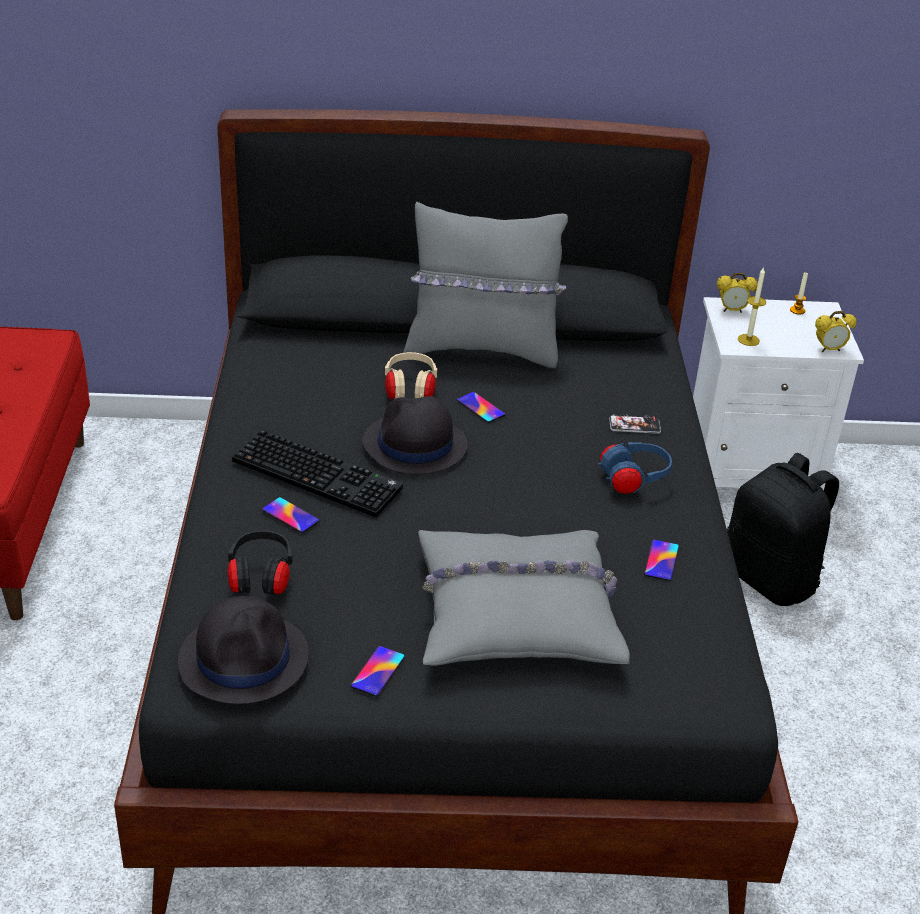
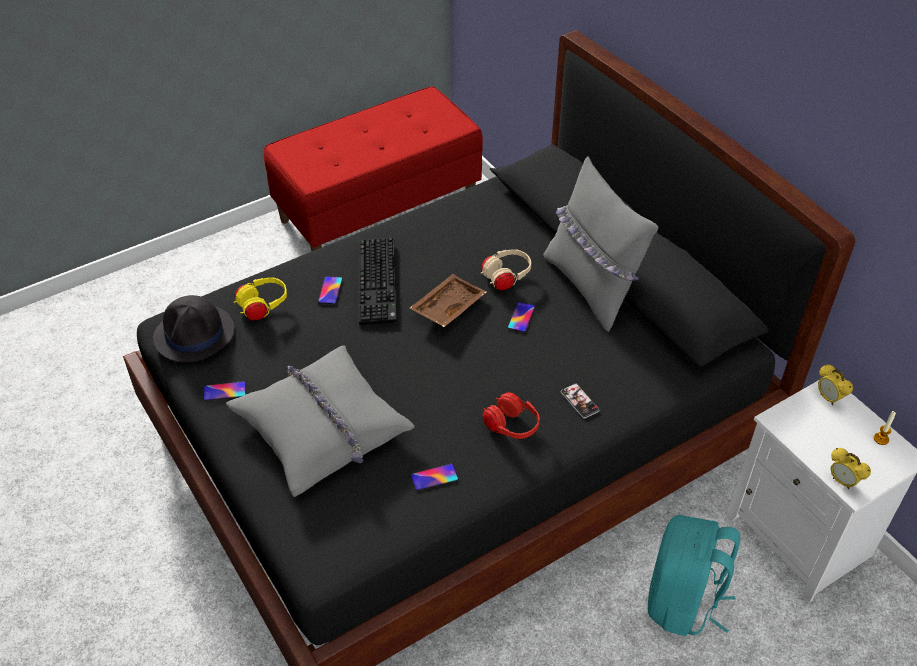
camera: 60 degrees right, 10 degrees up
black headphones [227,530,293,595] -> yellow headphones [234,277,287,320]
black hat [362,396,468,474] -> brown tray [409,274,486,327]
blue headphones [597,442,672,494] -> red headphones [482,392,540,439]
black backpack [727,453,839,606] -> turquoise backpack [648,515,740,636]
candle [738,267,766,346] -> none

